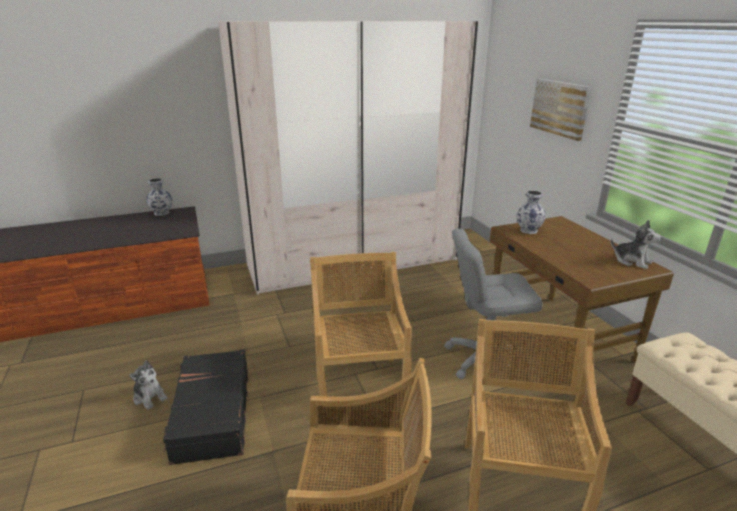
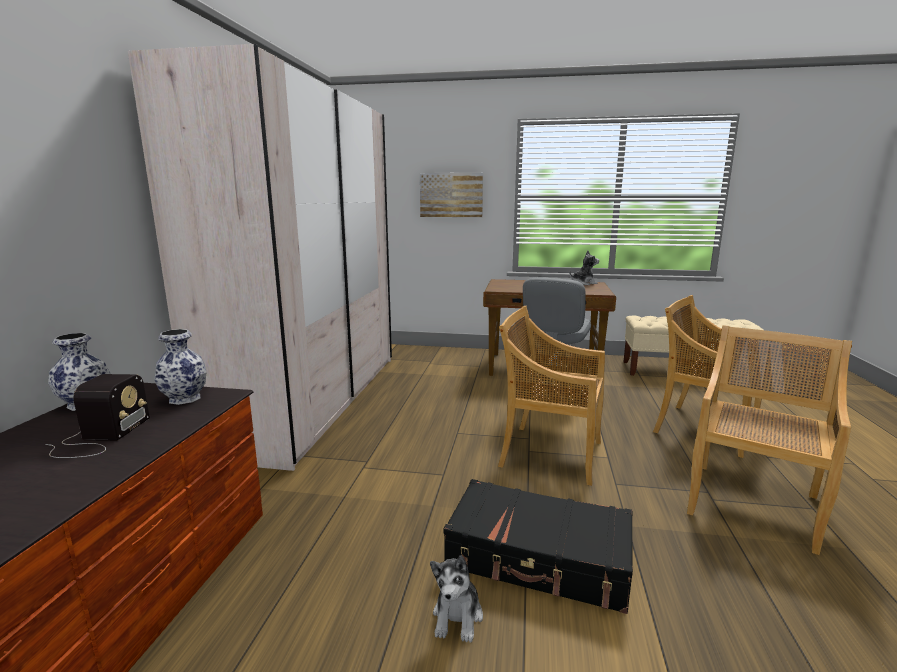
camera: 60 degrees left, 10 degrees down
plush toy [130,360,168,410] -> plush toy turned 120 degrees clockwise [430,555,483,643]
vase [516,190,546,234] -> vase moved to [154,329,206,405]
none -> radio [45,374,150,458]

